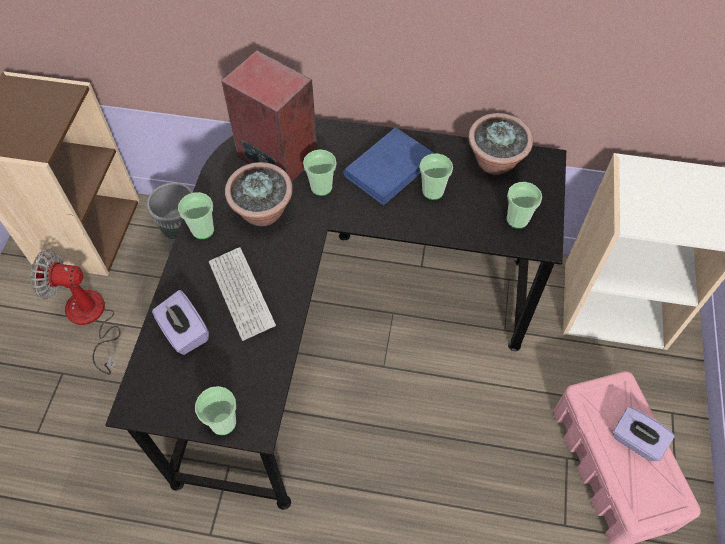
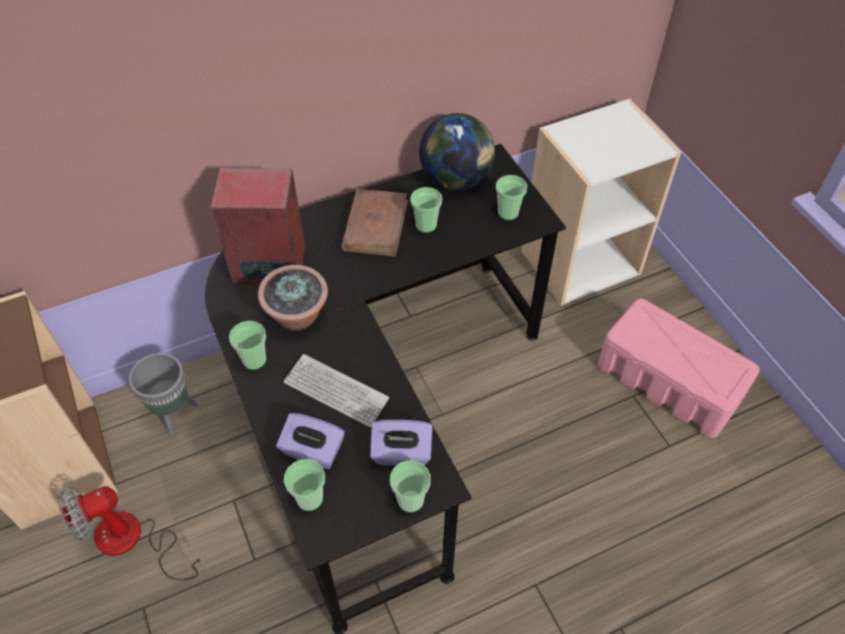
camera: 35 degrees left, 5 degrees down
cup [303,150,336,196] -> cup moved to [284,459,325,511]
blue book [343,127,435,205] -> brown book [341,189,408,257]
potted plant [468,113,533,175] -> globe [419,113,495,190]
purple tissue box [613,407,675,461] -> purple tissue box moved to [370,420,433,466]

